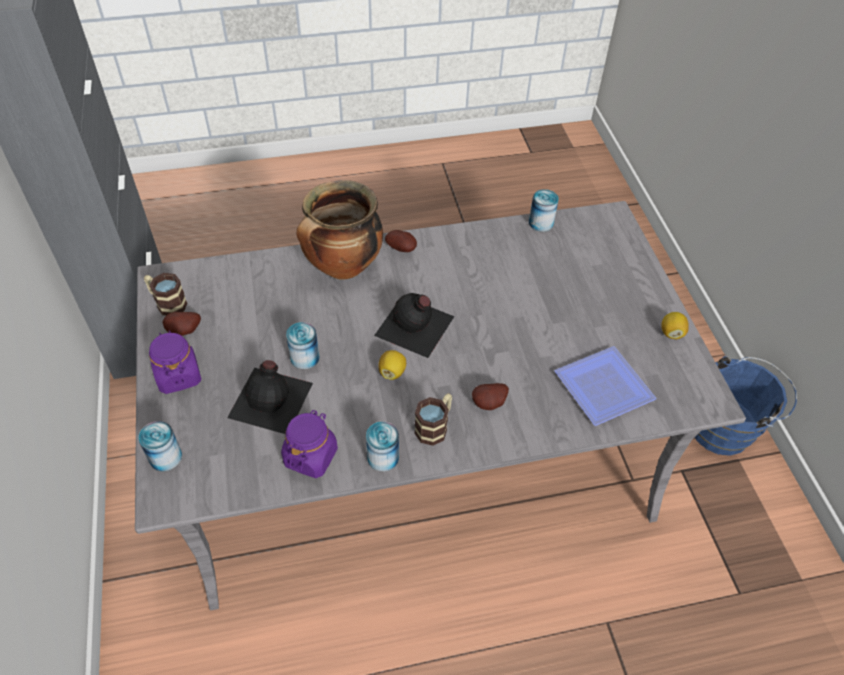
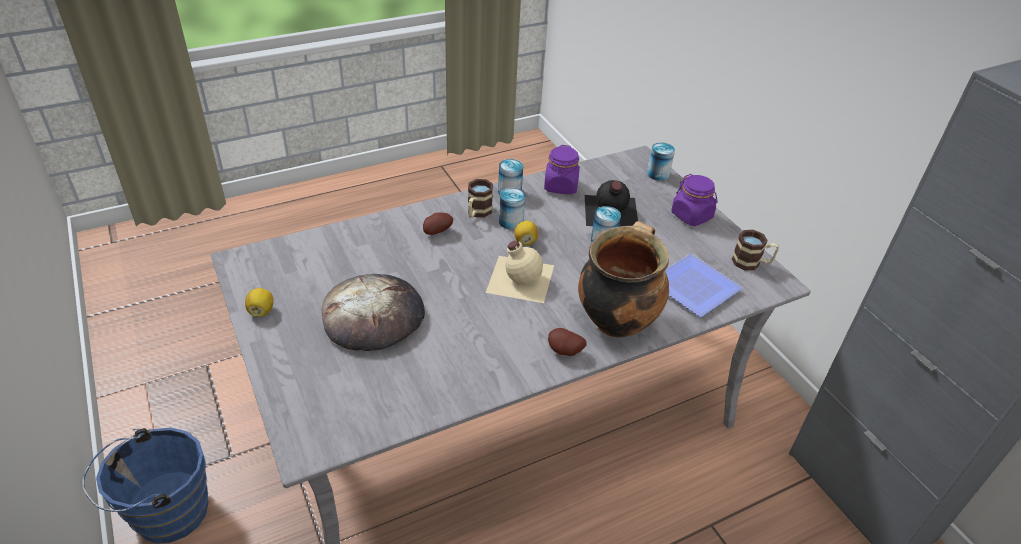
camera: 165 degrees right, 10 degrees down
potato [162,312,201,336] -> none
black bottle [374,293,454,358] -> beige bottle [486,241,554,303]
can [529,189,559,232] -> can moved to [499,188,525,230]
plate [555,346,657,426] -> plate moved to [665,254,743,317]
none -> bread [322,274,425,351]

